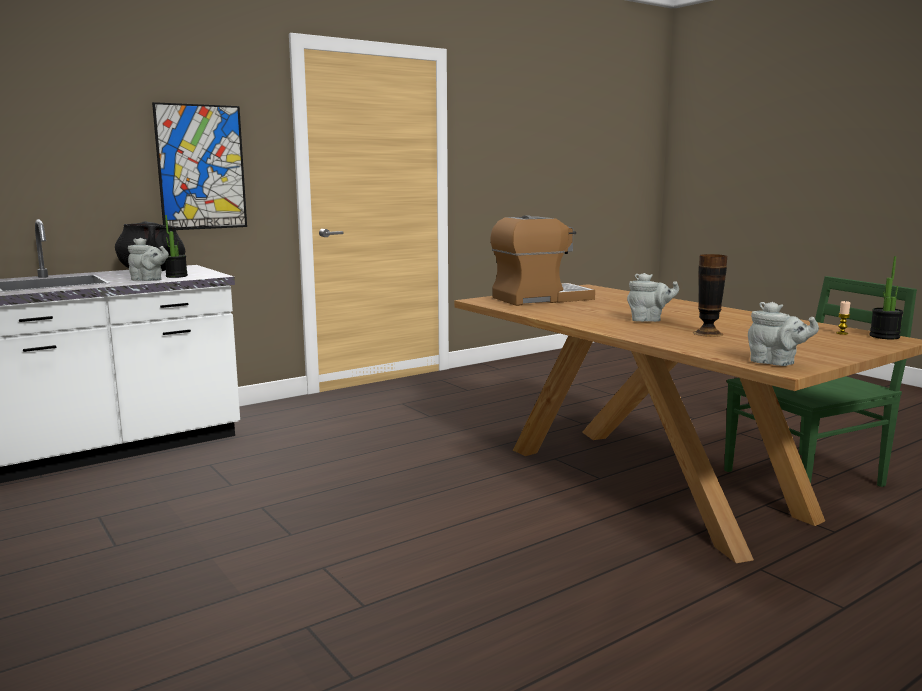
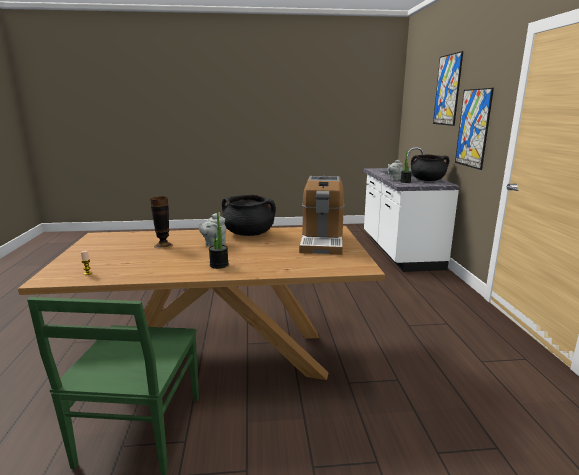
camera: 120 degrees right, 5 degrees up
grey teapot [748,302,819,366] -> none
potted plant [870,256,903,339] -> potted plant moved to [209,213,229,269]
none -> black cooking pot [222,195,276,236]
none -> picture [433,51,463,126]

